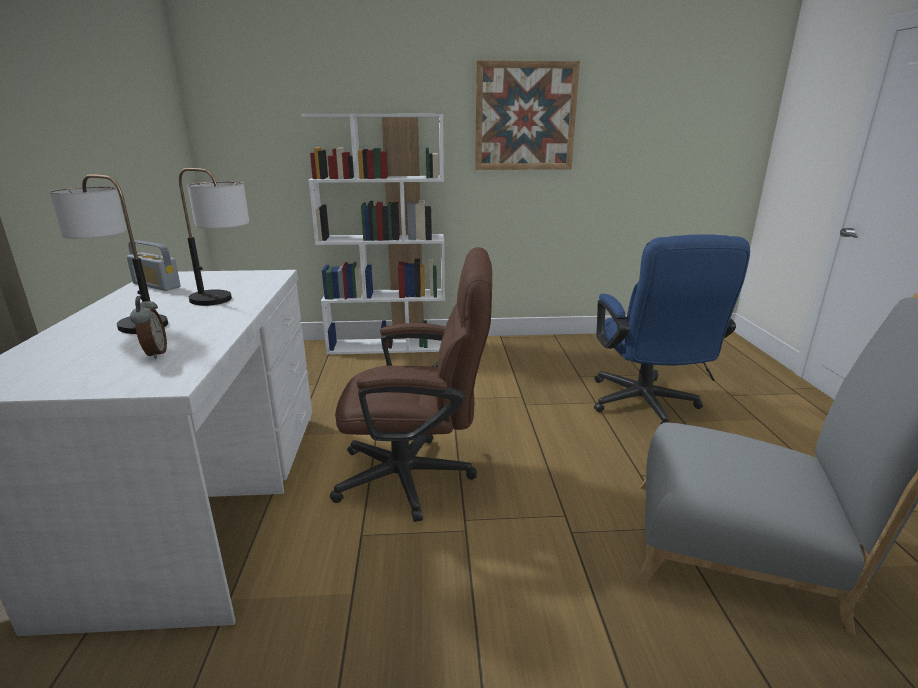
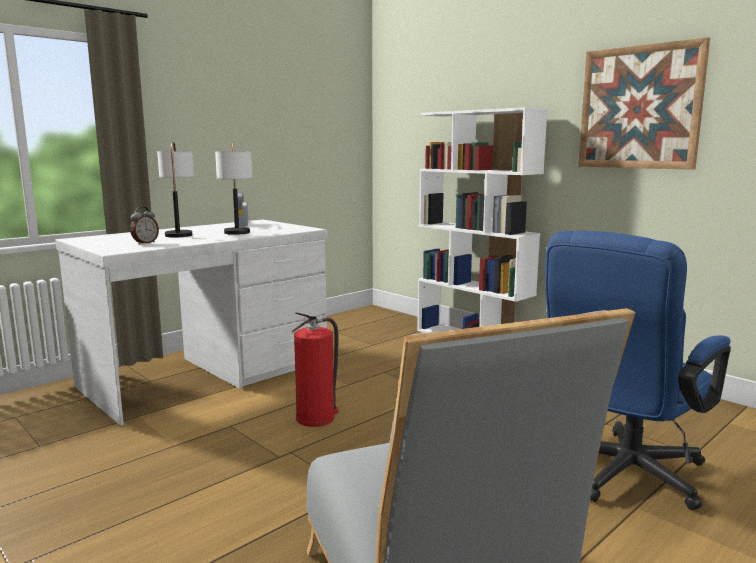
camera: 50 degrees right, 10 degrees down
brown office chair [330,247,492,522] -> fire extinguisher [292,312,339,427]

